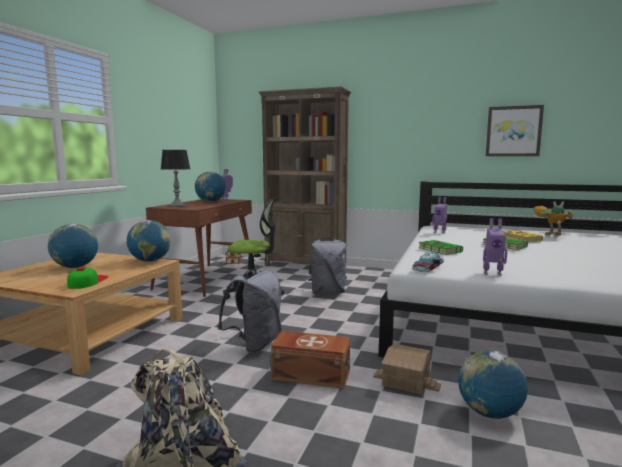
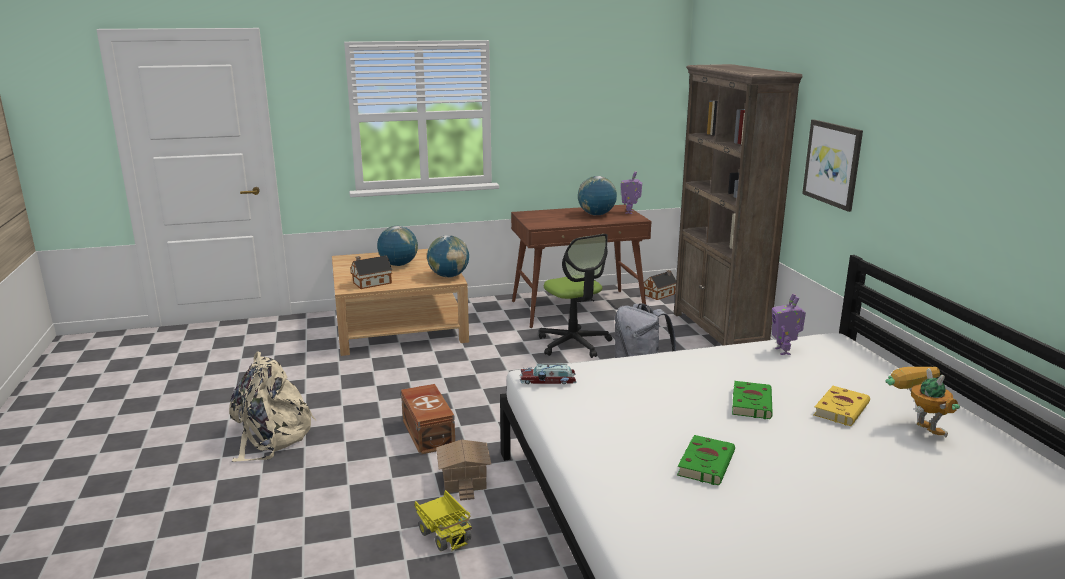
camera: 55 degrees right, 10 degrees up
cap [67,267,108,289] -> toy house [350,255,392,289]
table lamp [161,150,190,207] -> none
grey backpack [217,269,282,353] -> none
green book [419,240,463,255] -> green book moved to [677,435,735,486]
globe [458,350,528,419] -> toy truck [415,490,472,551]
toy robot [483,218,507,276] -> none
picture [486,105,544,156] -> picture moved to [802,119,863,212]

